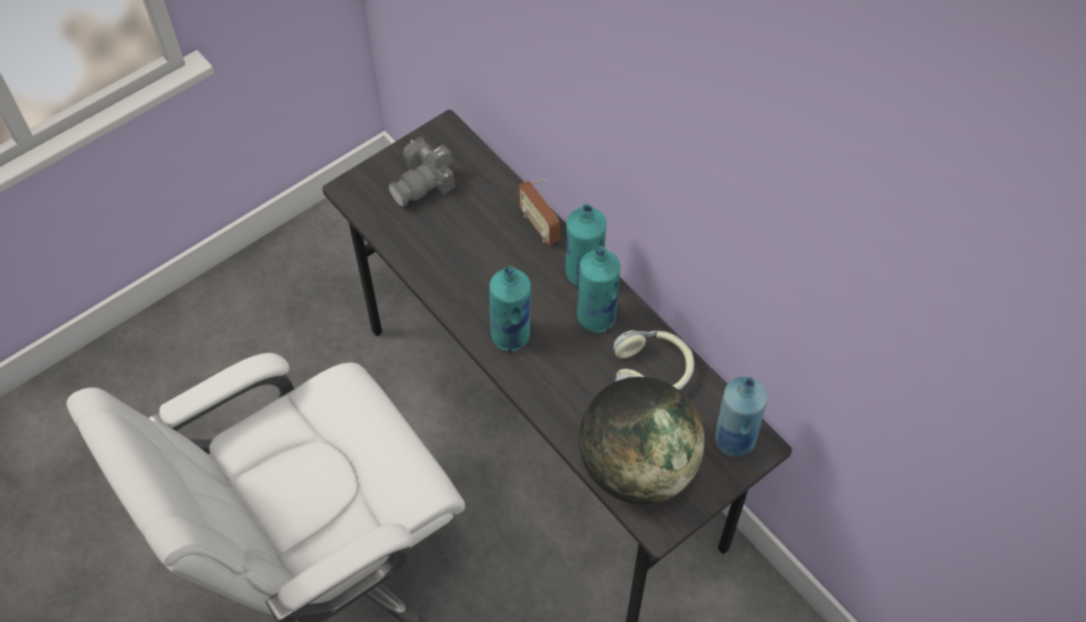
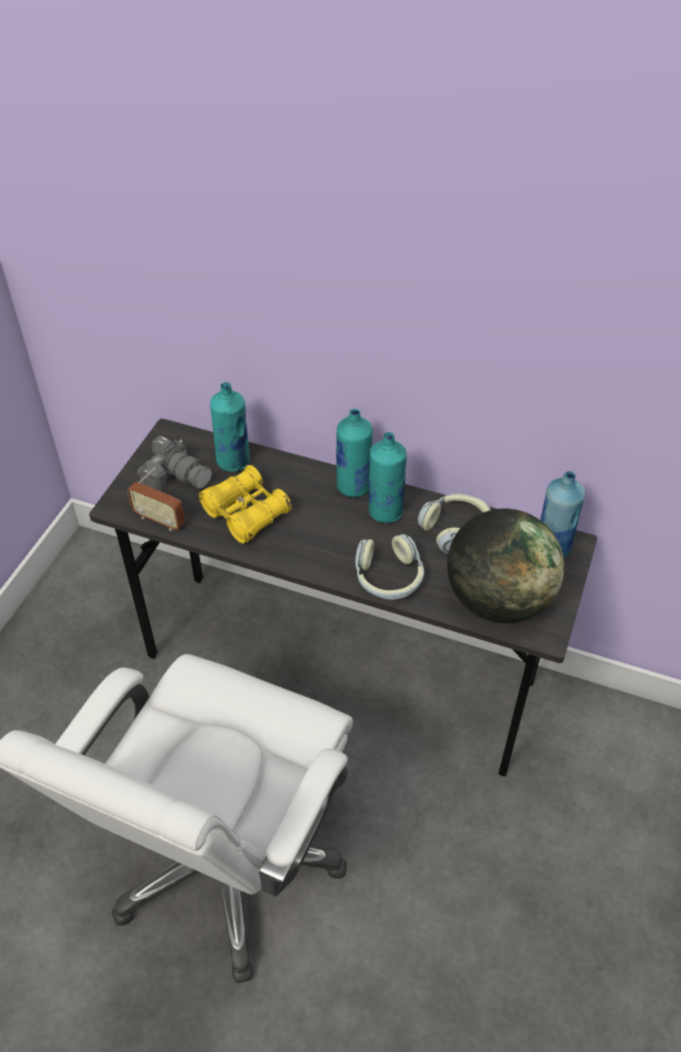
camera: 30 degrees left, 10 degrees down
camera [388,137,455,207] -> camera turned 75 degrees counterclockwise [137,435,212,492]
turquoise bottle [489,266,531,351] -> turquoise bottle moved to [210,382,250,472]
radio [517,179,560,245] -> radio moved to [127,467,185,531]
none -> yellow binoculars [199,465,292,544]
none -> headphones [355,534,424,600]

